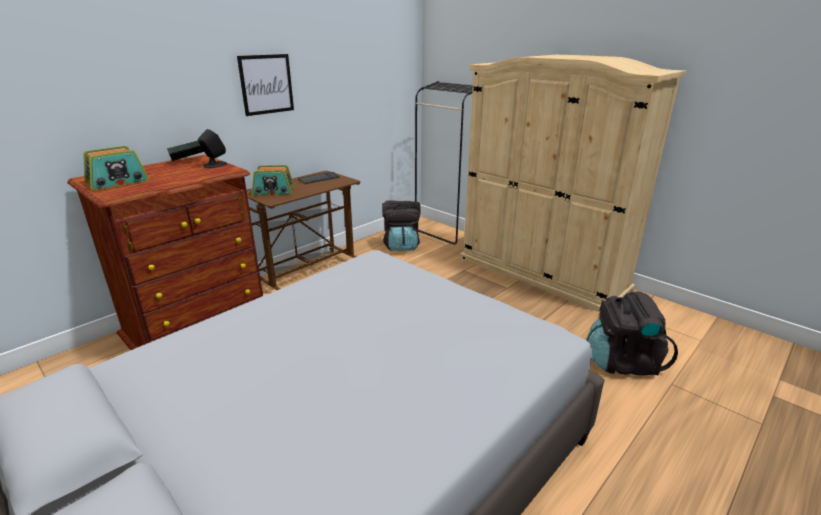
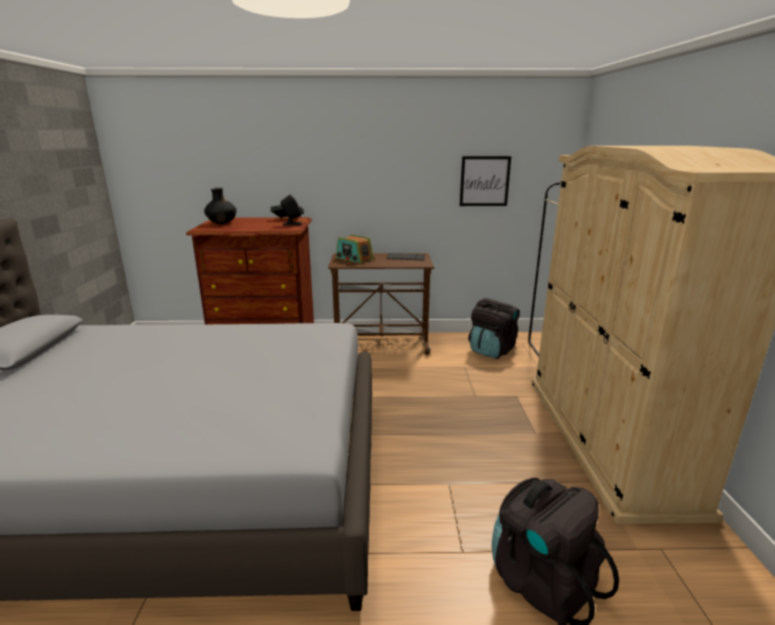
camera: 45 degrees right, 5 degrees down
radio [83,146,149,191] -> black vase [204,188,237,224]
picture [237,54,294,116] -> picture moved to [459,156,511,206]

